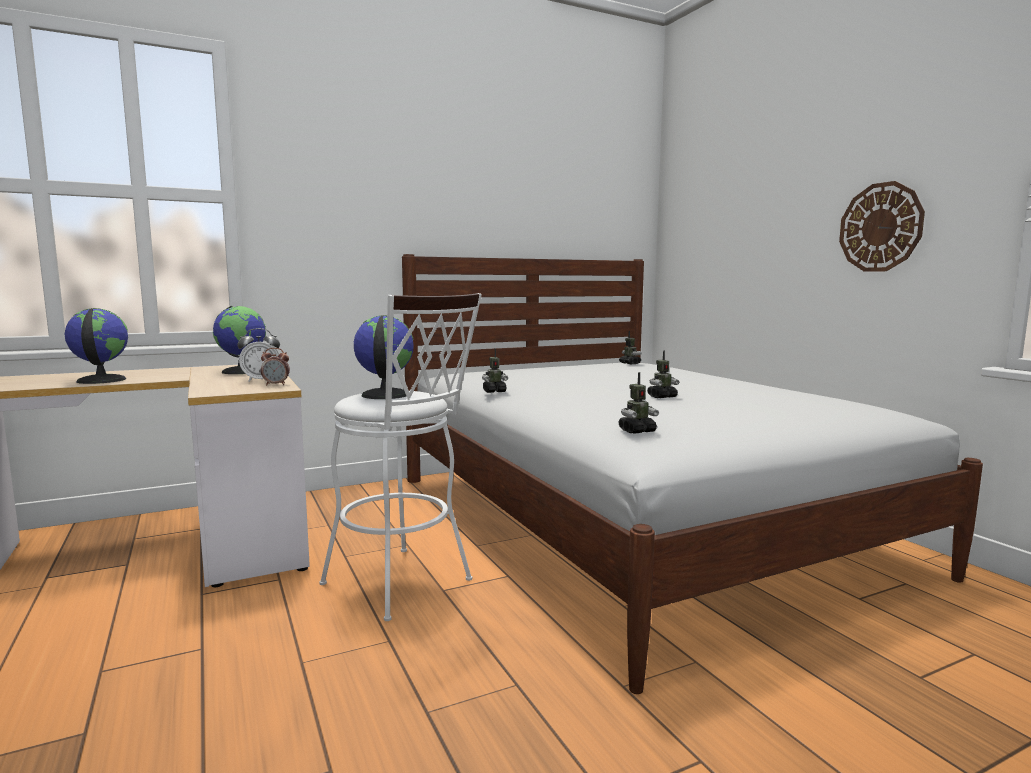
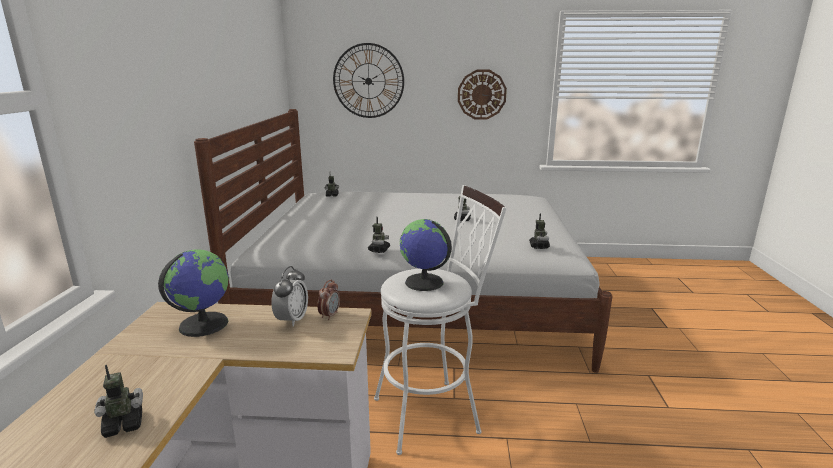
camera: 60 degrees left, 10 degrees up
globe [64,308,128,384] -> toy robot [94,365,143,438]
none -> wall clock [333,43,404,118]

